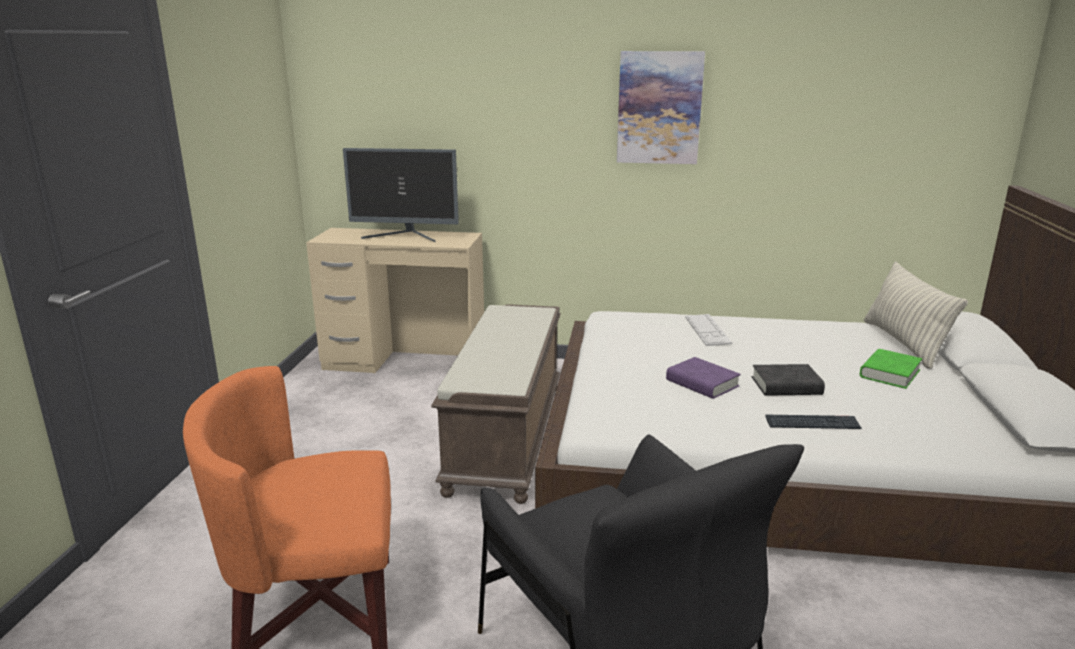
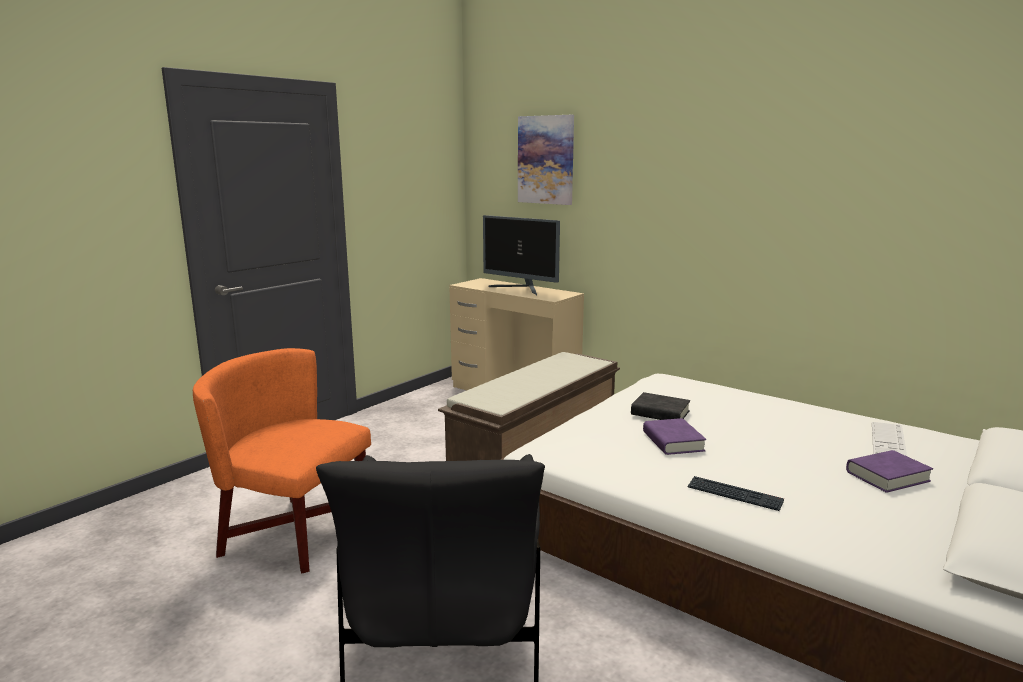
camera: 30 degrees right, 5 degrees down
picture [617,51,705,164] -> picture moved to [518,115,574,205]
keyboard [685,314,732,346] -> keyboard moved to [872,422,907,456]
black book [752,364,825,396] -> black book moved to [631,392,690,420]
green book [860,349,922,389] -> purple book [846,450,933,493]
pillow [864,261,968,369] -> none

